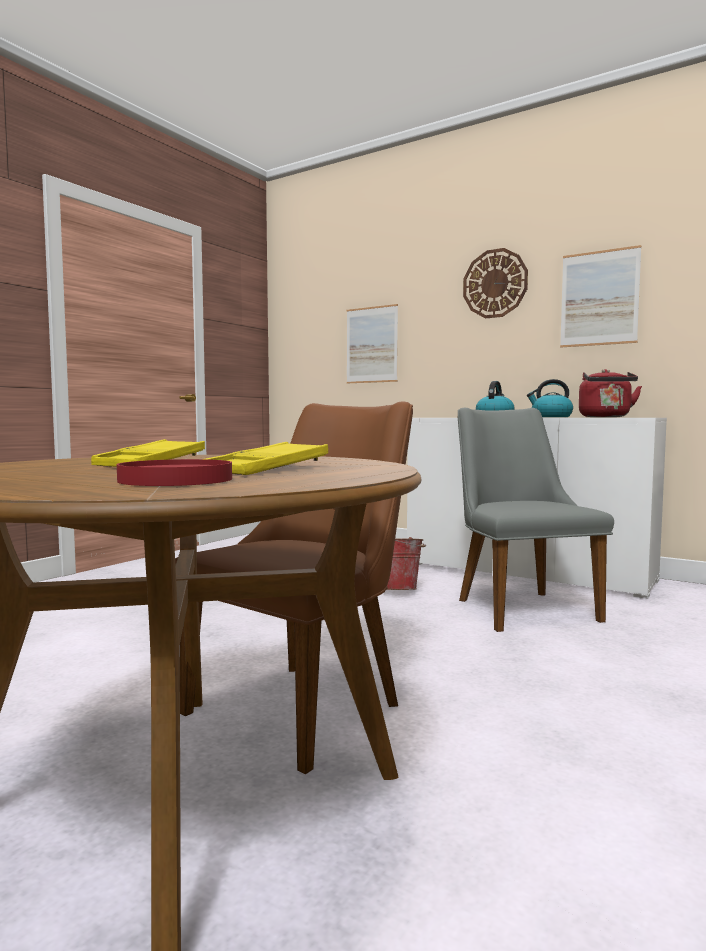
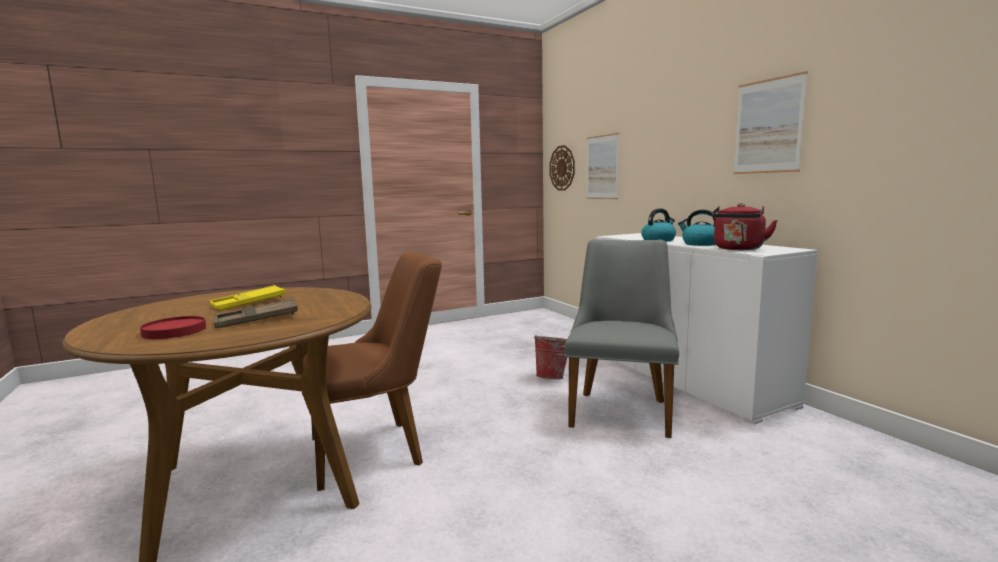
camera: 30 degrees right, 5 degrees up
yellow tray [206,442,328,475] -> brown tray [214,299,298,328]
wall clock [463,248,528,318] -> wall clock moved to [550,145,575,191]

